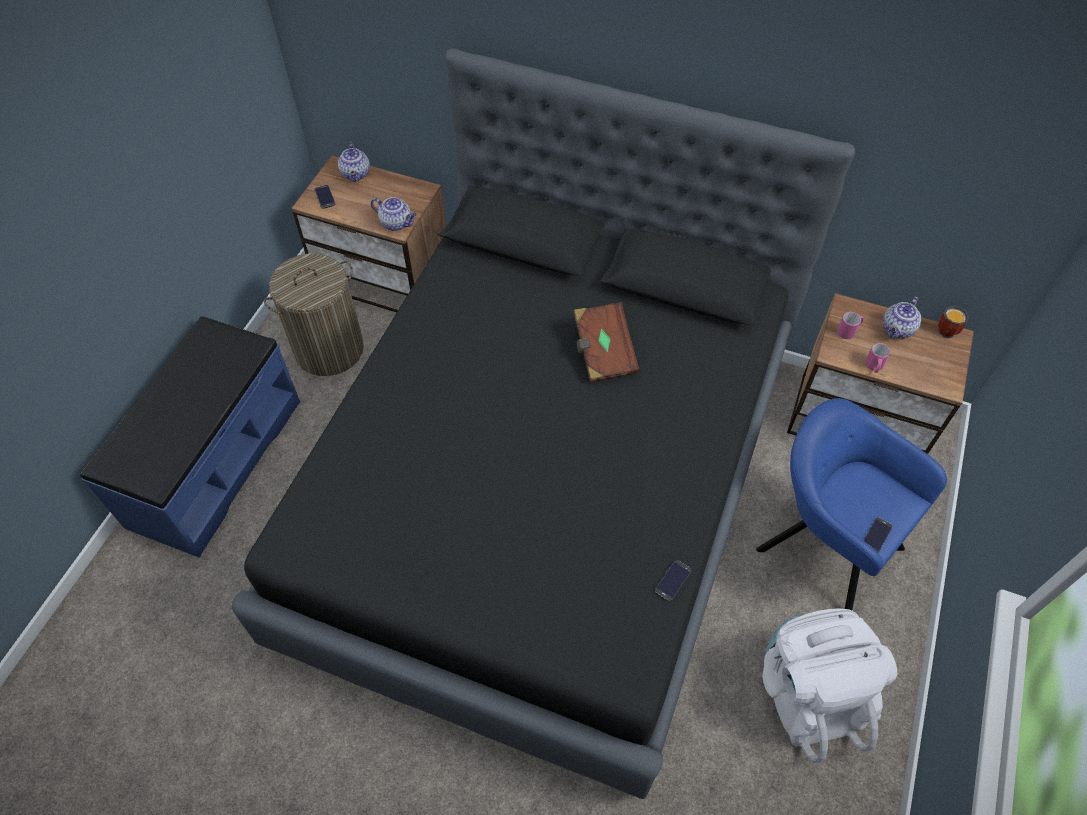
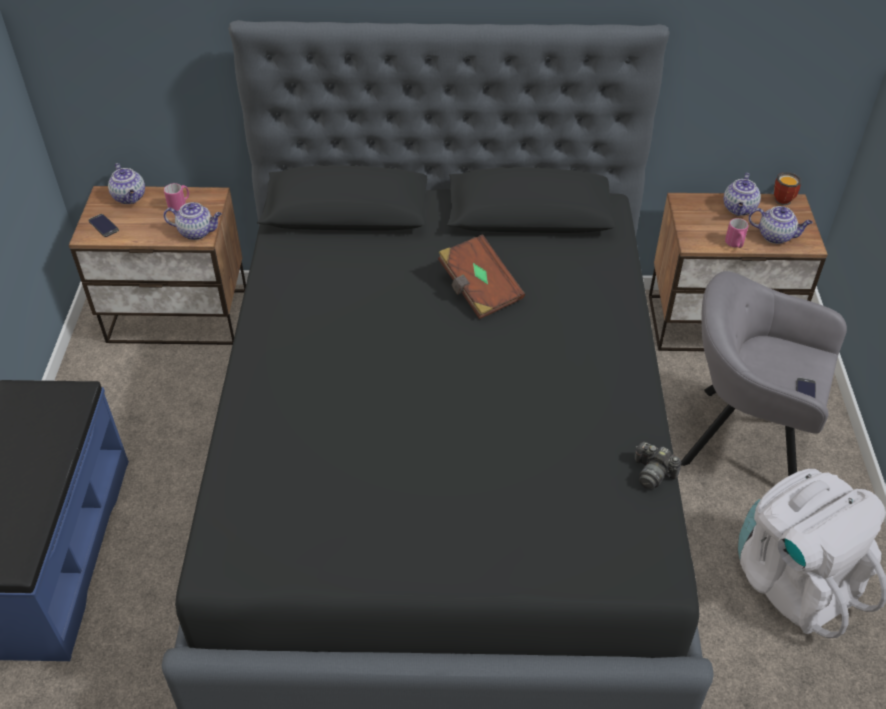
camera: 20 degrees left, 10 degrees down
laundry basket [264,253,364,376] -> none
phone [655,560,692,602] -> camera [634,442,681,489]
blue armchair [756,398,947,610] -> grey armchair [681,271,847,476]
pink mug [837,312,864,339] -> pink mug moved to [164,183,189,211]
none -> teapot [748,206,813,244]

